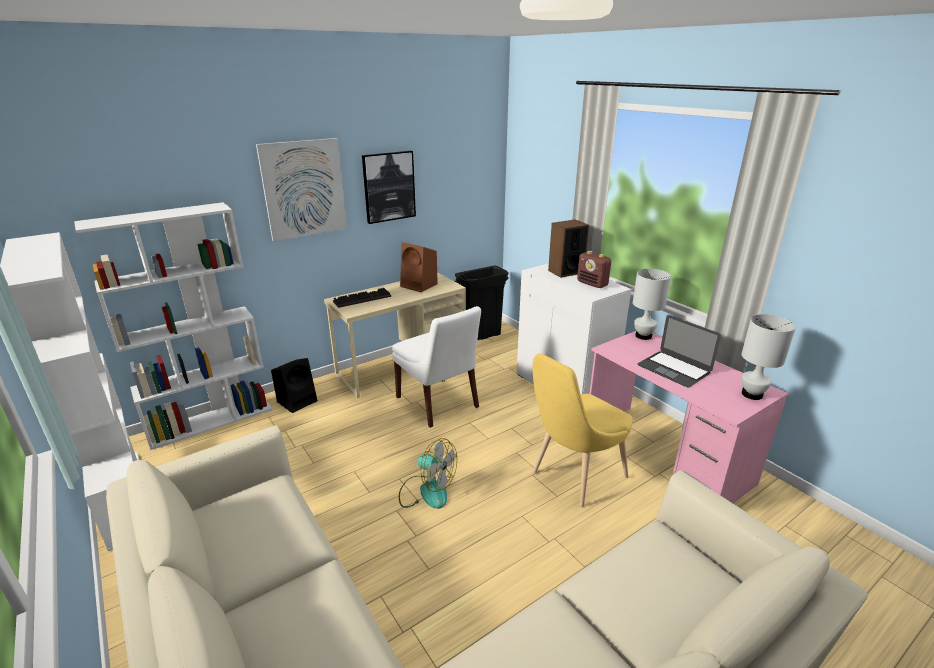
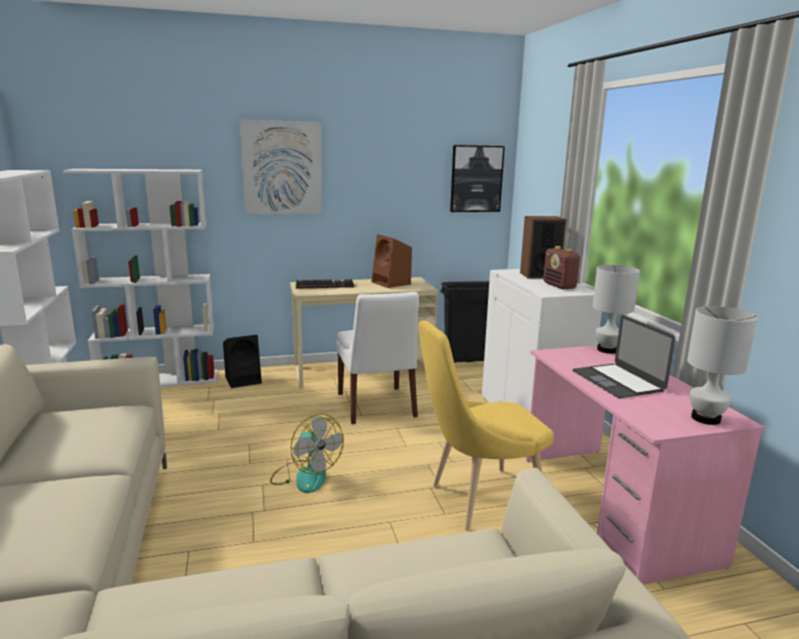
camera: 20 degrees right, 10 degrees down
picture [362,151,416,224] -> picture moved to [450,145,505,212]

